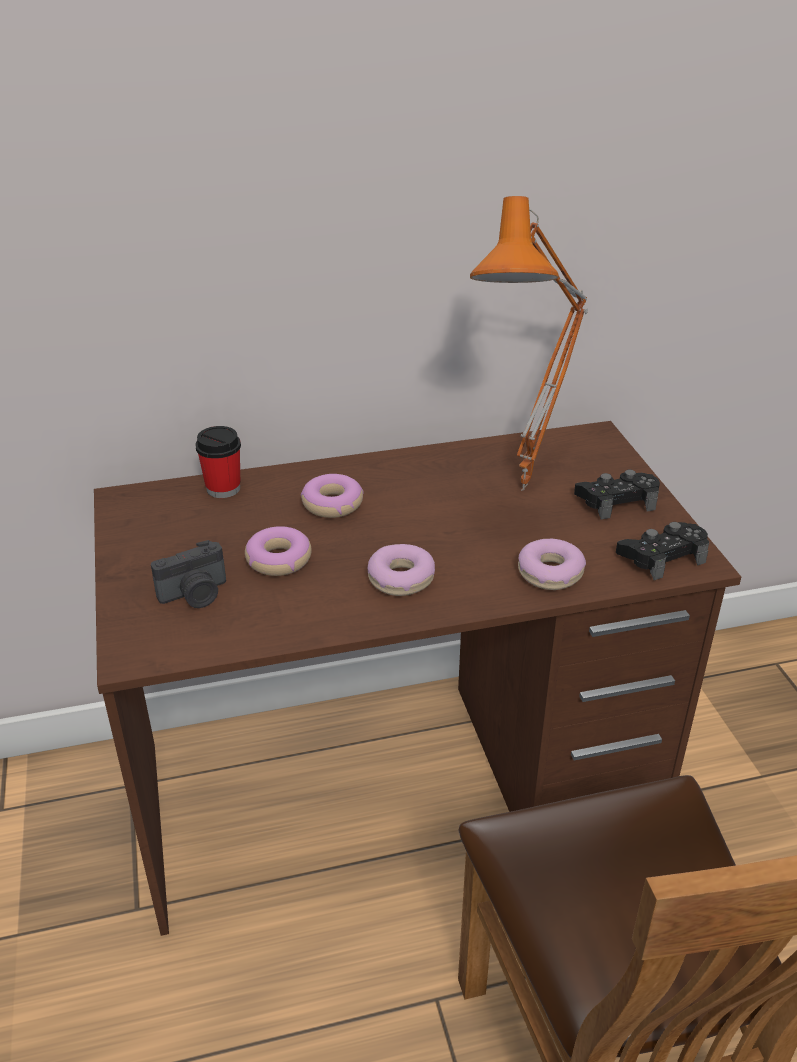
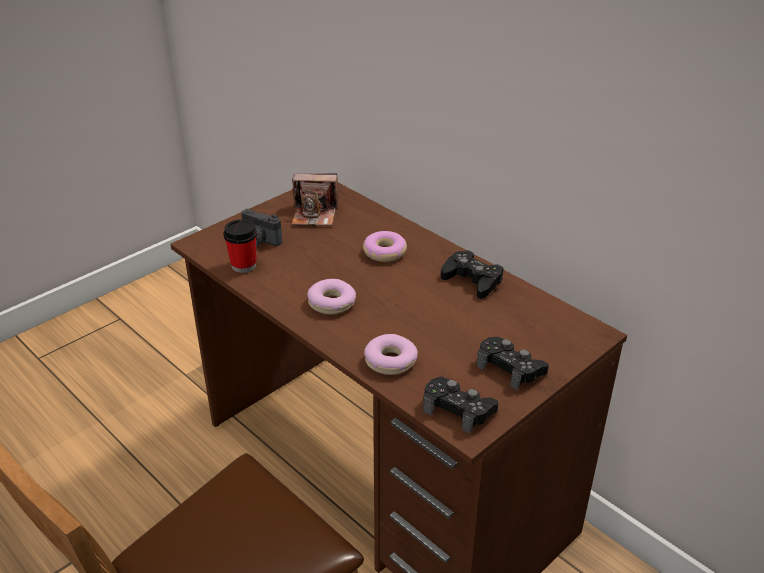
camera: 60 degrees right, 0 degrees up
cup [195,426,241,498] -> cup moved to [223,219,257,273]
donut [245,526,312,576] -> none
orange table lamp [470,196,588,491] -> none
none -> camera [292,173,339,226]
none -> black game controller [441,251,504,299]

